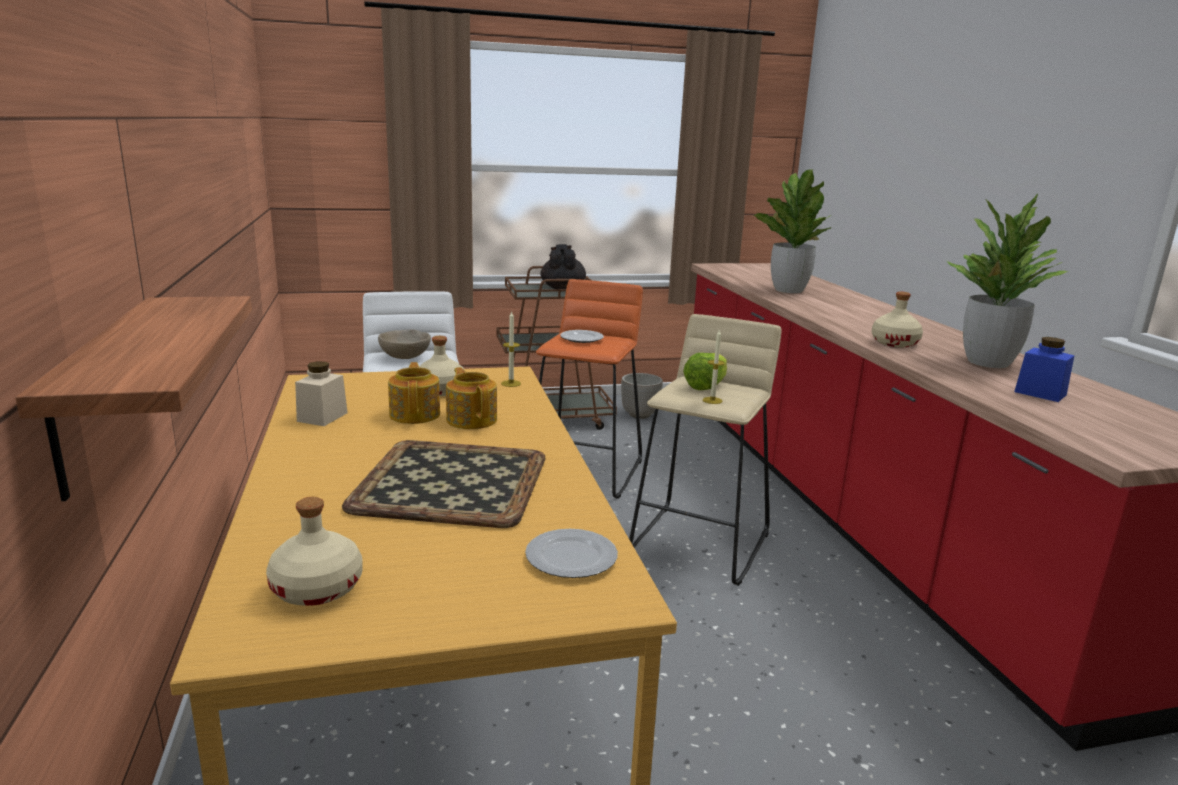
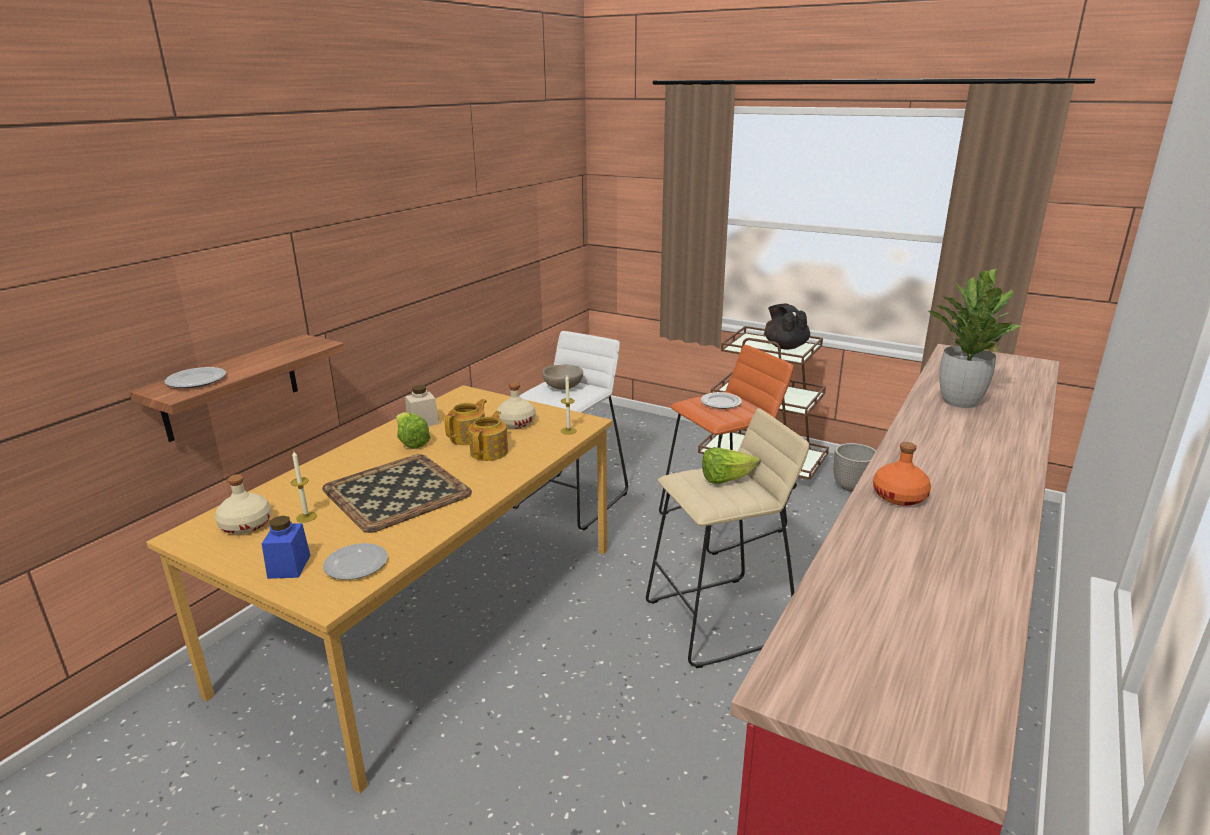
camera: 45 degrees right, 5 degrees up
black teapot [541,244,586,289] -> black teapot turned 60 degrees counterclockwise [765,304,810,350]
candle [703,330,725,404] -> candle moved to [291,451,317,523]
beige bottle [872,292,923,347] -> orange bottle [873,442,931,506]
potted plant [947,193,1069,368] -> none
blue jar [1014,337,1075,402] -> blue jar moved to [262,516,311,579]
none -> plate [164,367,226,388]
none -> lettuce [396,412,431,449]

